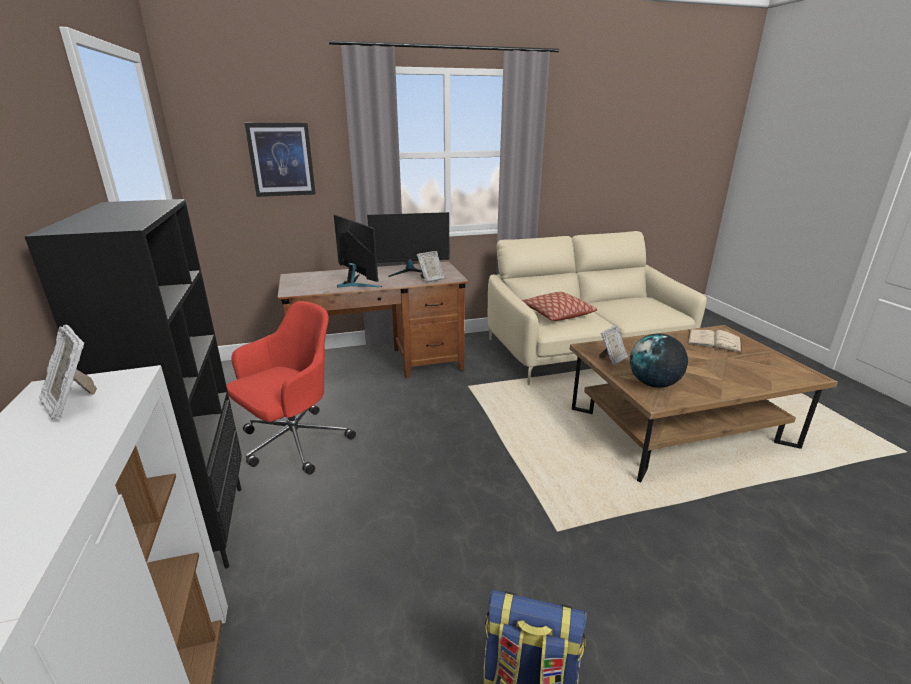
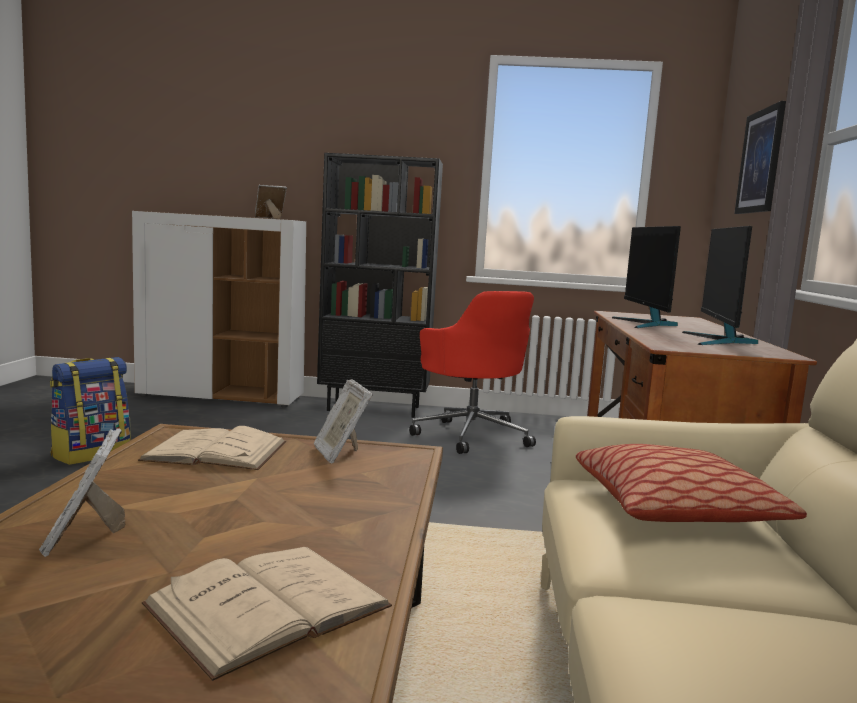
camera: 110 degrees right, 15 degrees down
monitor [334,214,382,288] -> monitor turned 105 degrees clockwise [612,226,681,328]
picture frame [417,251,445,283] -> picture frame moved to [39,428,126,557]
globe [630,334,688,388] -> beige book [138,426,286,470]

